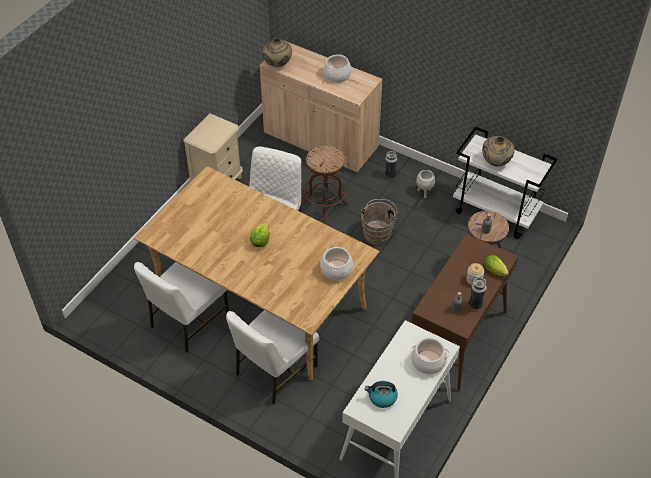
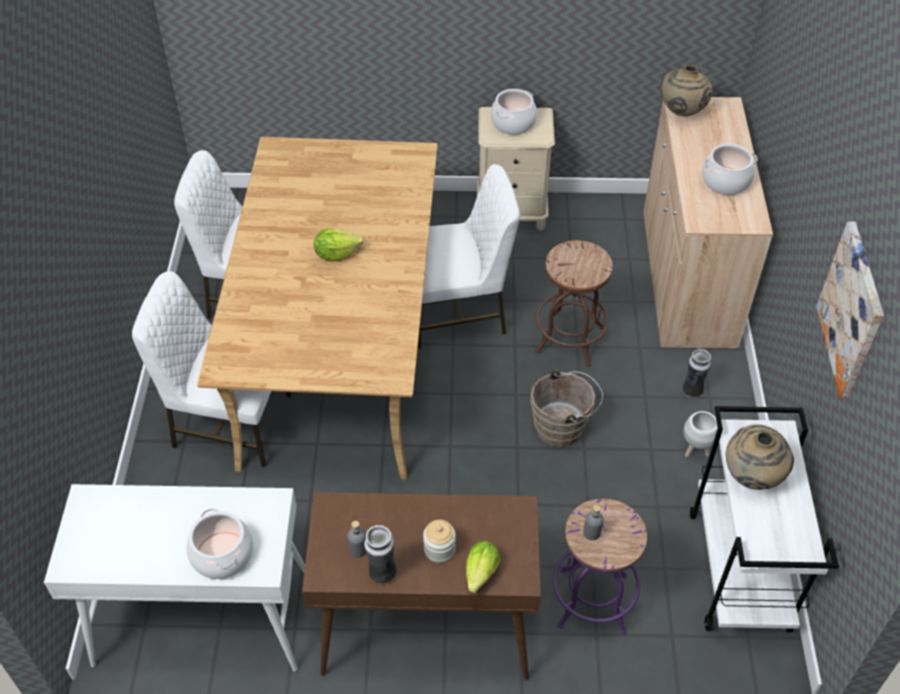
camera: 60 degrees right, 0 degrees up
cooking pot [320,246,353,281] -> cooking pot moved to [491,89,537,135]
kettle [365,381,398,408] -> none
none -> picture [816,221,884,398]

